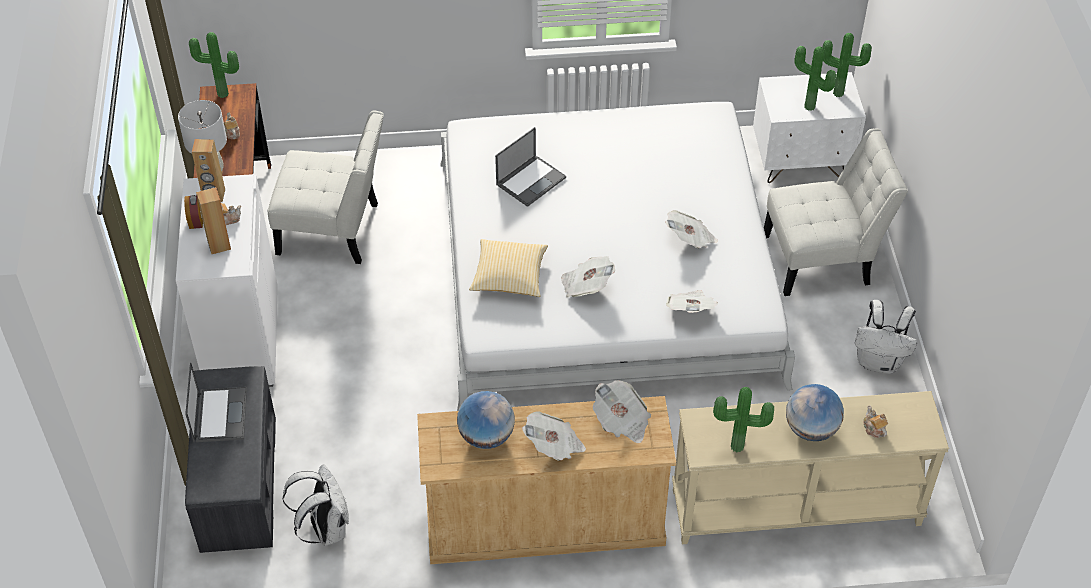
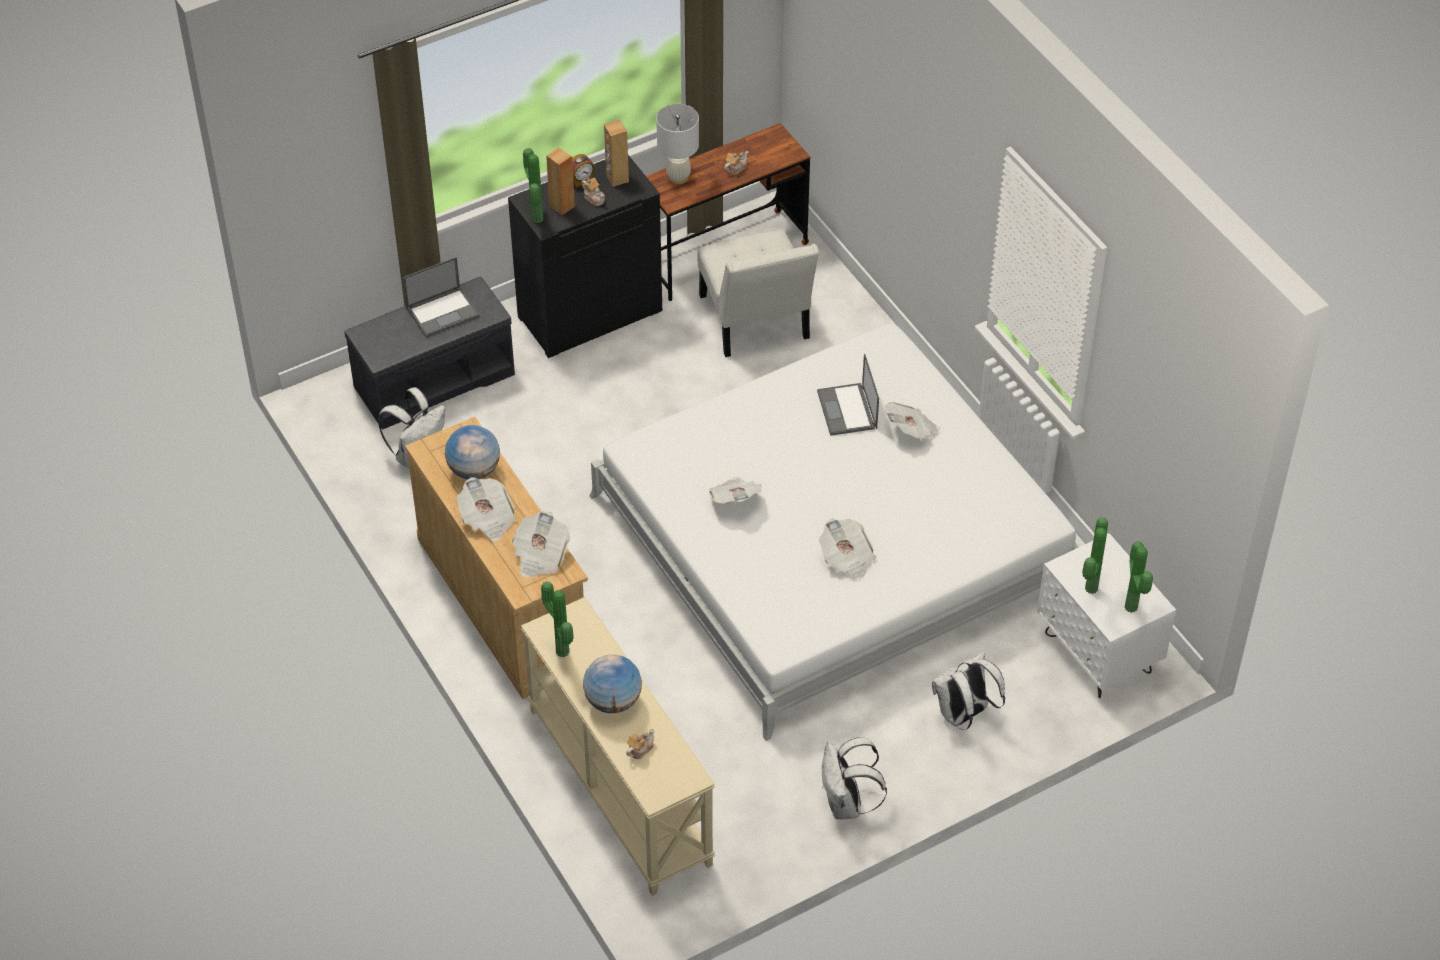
camera: 65 degrees right, 0 degrees up
white cabinet [176,174,278,387] -> black cabinet [508,155,662,358]
potted plant [189,32,239,98] -> potted plant moved to [523,148,543,223]
pillow [469,239,548,297] -> none
laptop [495,127,566,207] -> laptop turned 60 degrees clockwise [817,354,879,436]
newspaper [666,290,718,313] -> newspaper moved to [885,402,940,440]
white chair [764,129,908,296] -> white backpack [932,651,1005,730]

